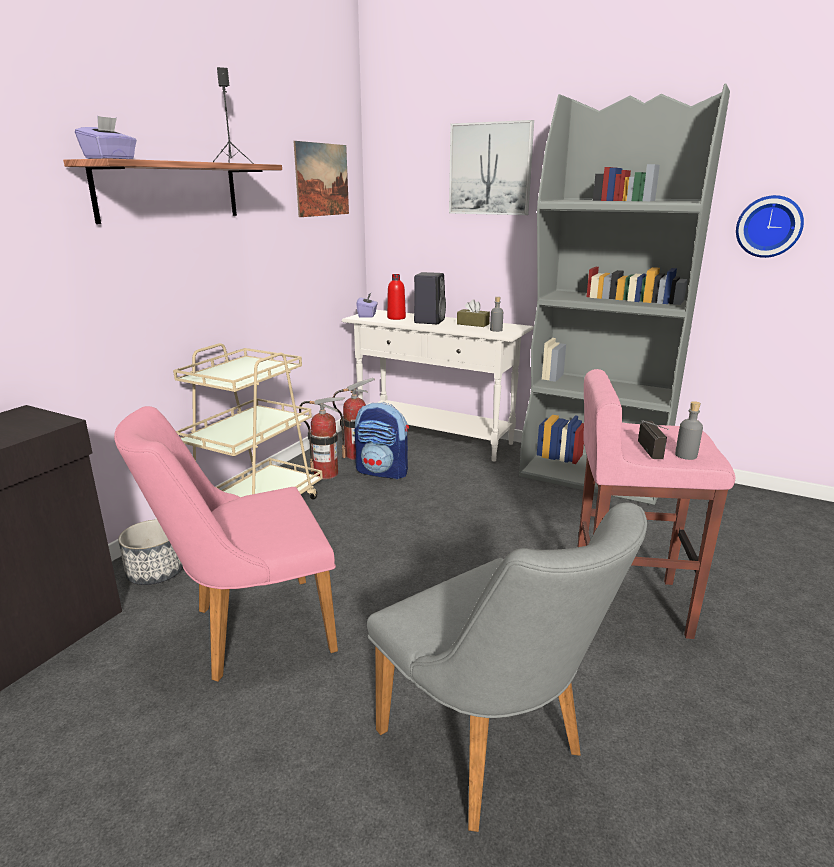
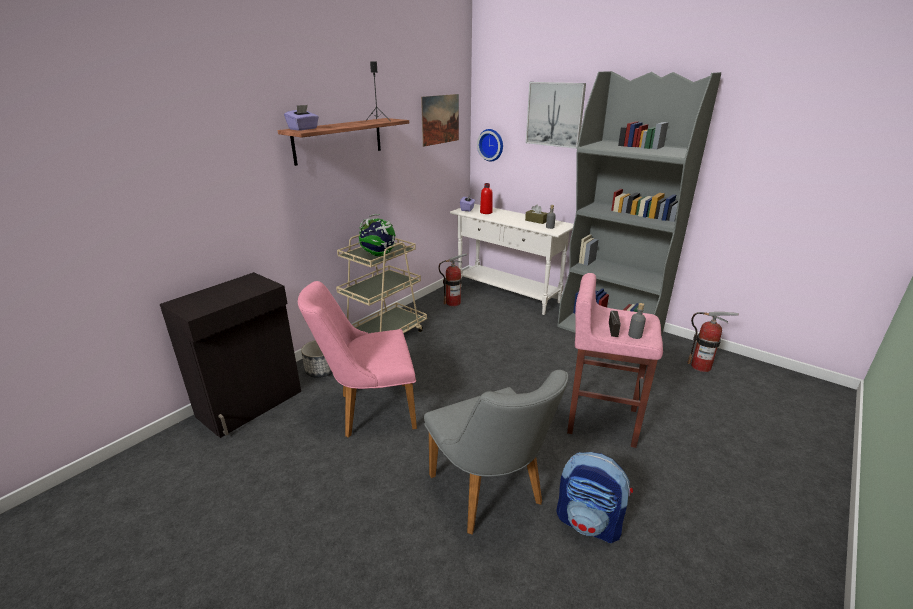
camera: 10 degrees right, 5 degrees up
fire extinguisher [299,397,345,479] -> fire extinguisher moved to [687,312,739,372]
backpack [355,402,409,479] -> backpack moved to [556,452,633,543]
black speaker [414,272,446,324] -> none
wall clock [736,195,804,258] -> wall clock moved to [477,129,503,162]
none -> globe [358,214,396,256]

